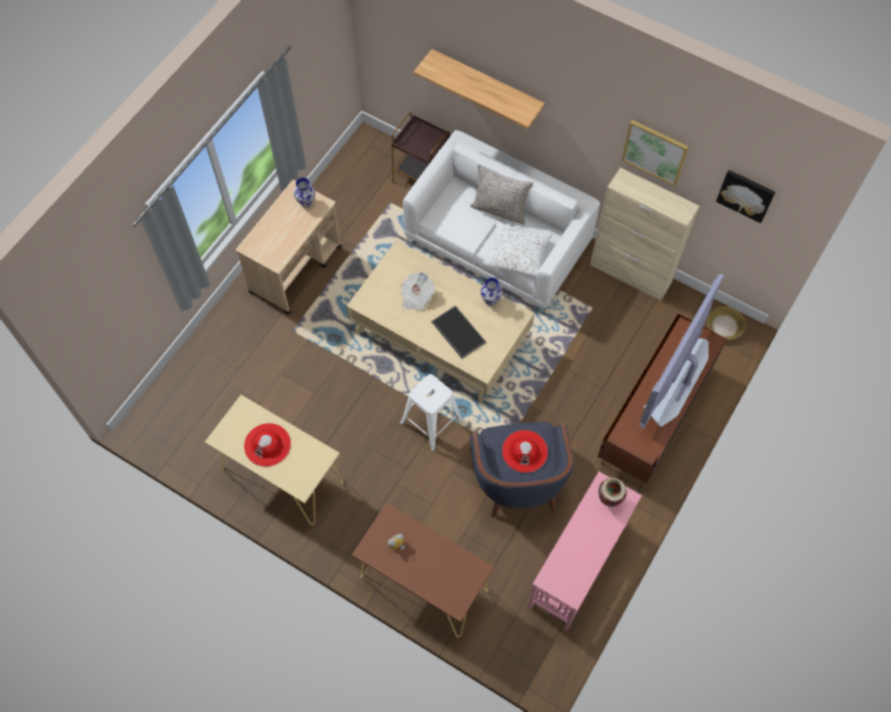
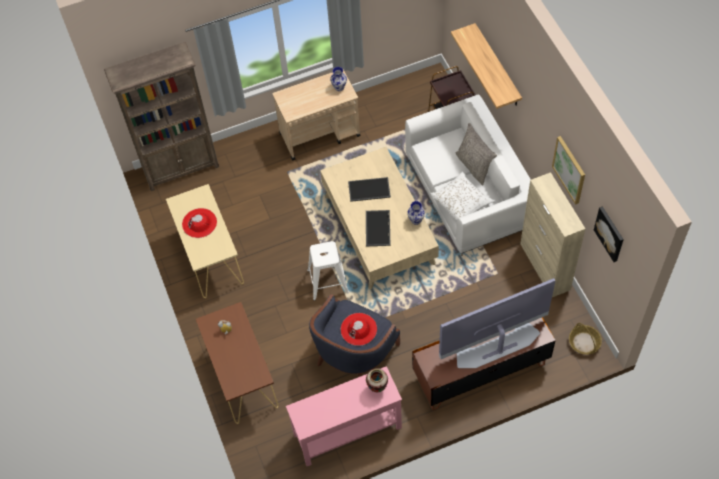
camera: 40 degrees right, 5 degrees down
newspaper [401,272,435,311] -> tray [348,177,391,202]
none -> brown bookcase [104,42,219,191]

